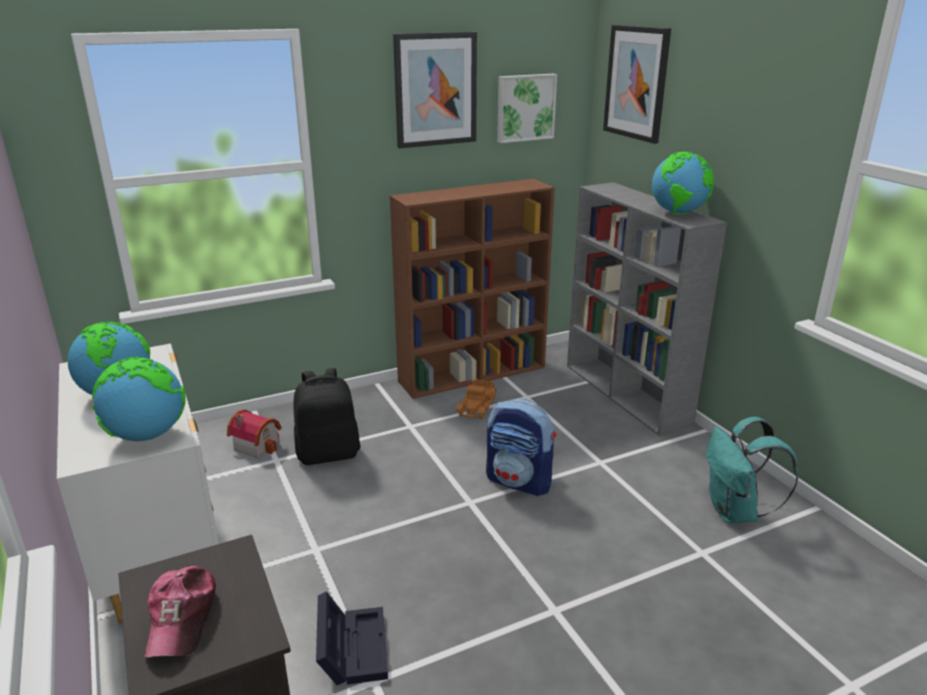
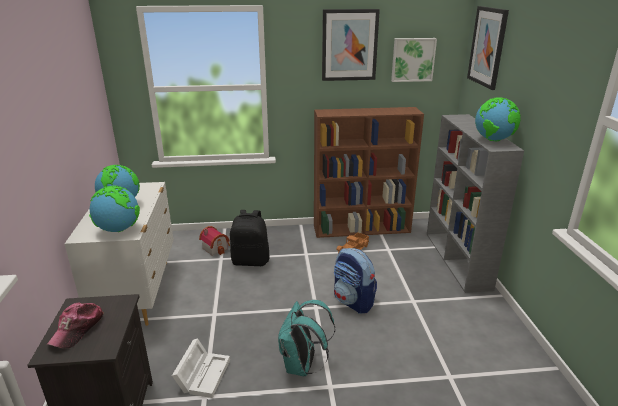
camera: 20 degrees right, 0 degrees up
black storage box [316,591,388,685] -> white storage box [172,338,230,398]
turquoise backpack [706,417,798,523] -> turquoise backpack moved to [278,300,335,376]

